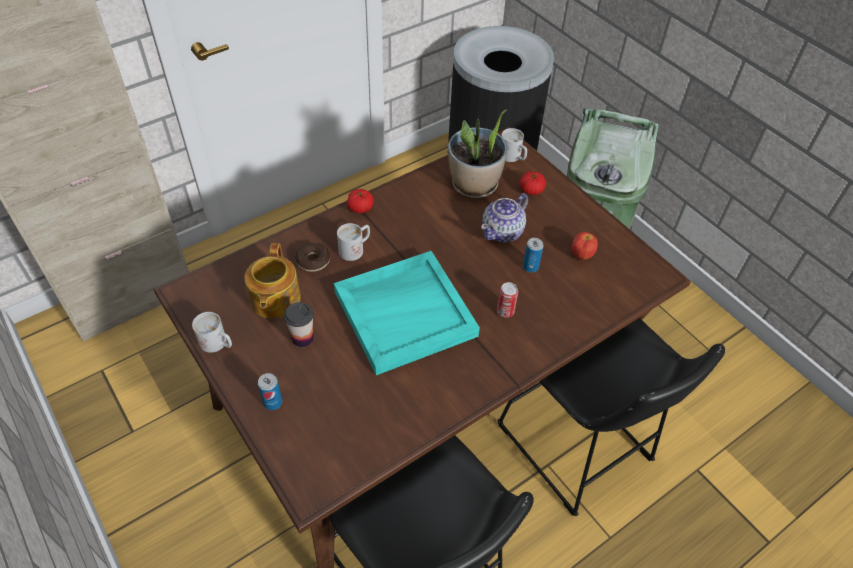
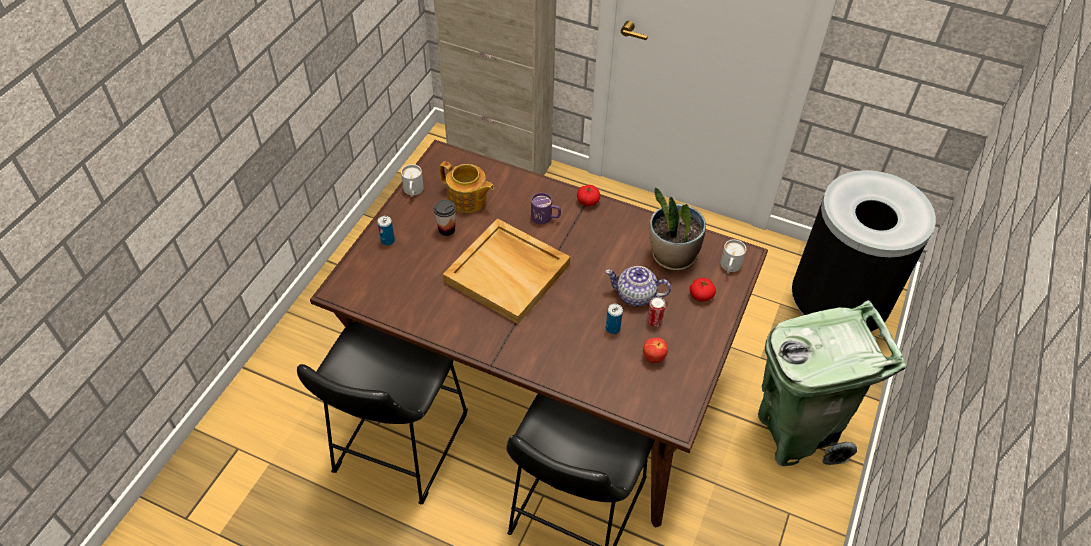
camera: 60 degrees right, 0 degrees up
teapot [244,243,301,319] -> teapot turned 120 degrees counterclockwise [440,162,494,213]
donut [295,243,330,272] -> none
turquoise tray [334,251,480,375] -> beige tray [443,218,570,324]
white mug [337,223,370,261] -> purple mug [531,193,561,224]
can [497,282,518,318] -> can moved to [647,297,666,327]

